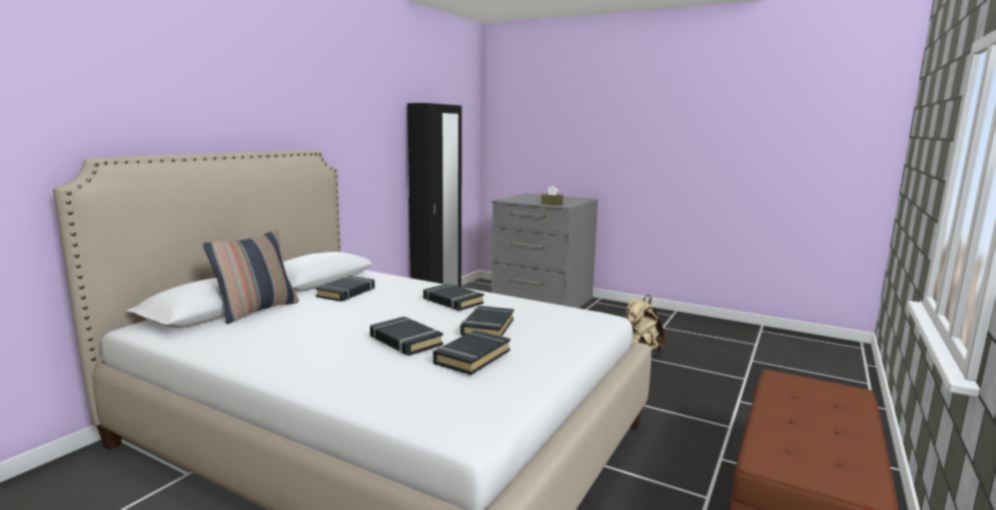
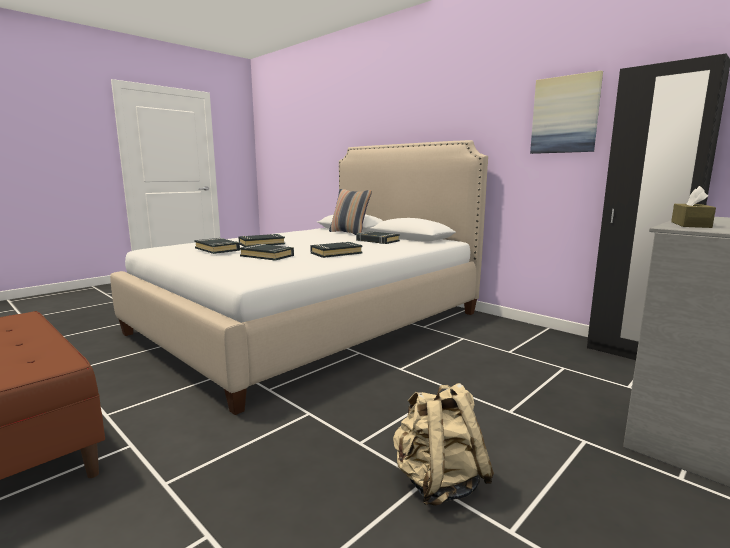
camera: 105 degrees right, 0 degrees up
none -> picture [530,70,603,154]

